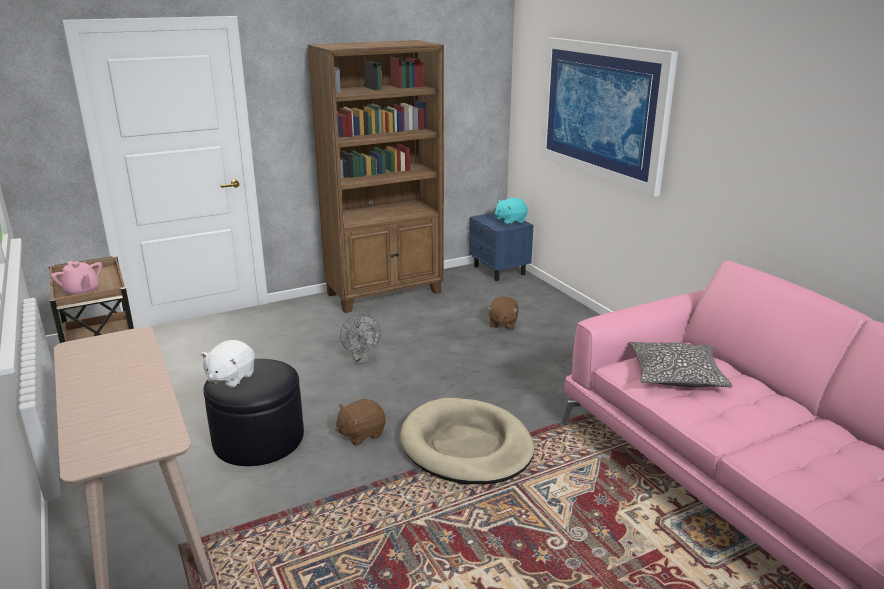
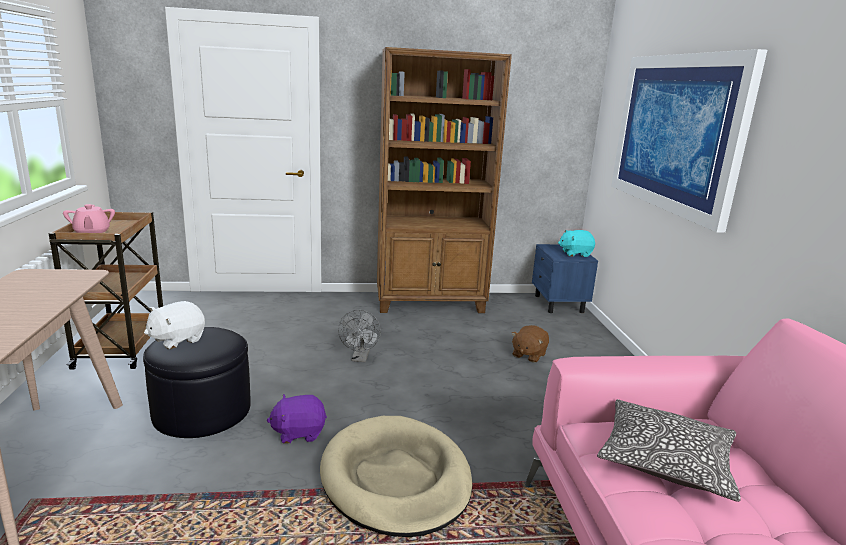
camera: 20 degrees right, 5 degrees down
brown plush toy [335,399,386,445] -> purple plush toy [266,394,327,444]

